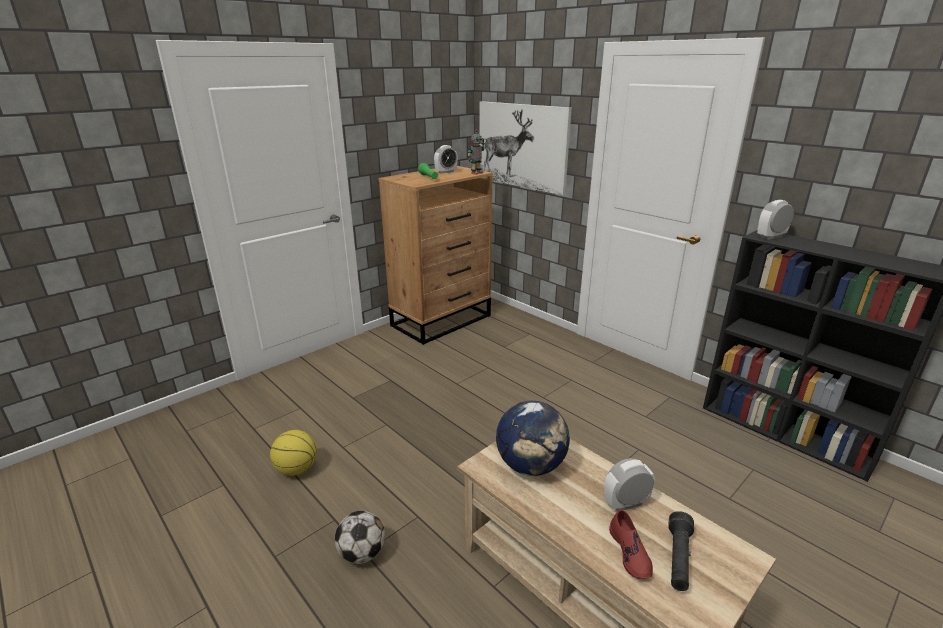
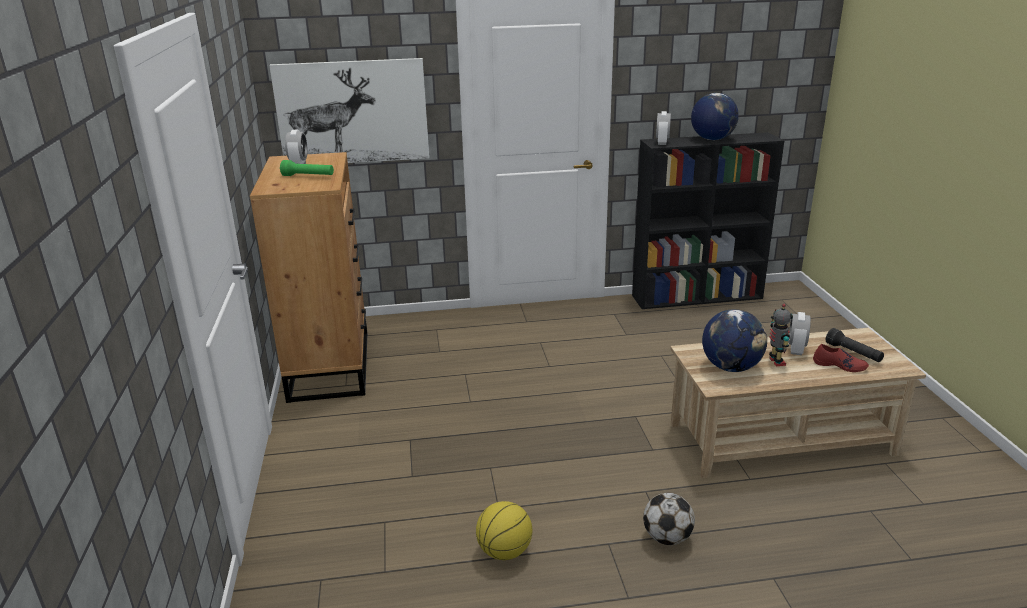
camera: 55 degrees left, 0 degrees up
toy robot [467,130,485,175] -> toy robot moved to [769,304,793,366]
none -> globe [691,93,739,140]

